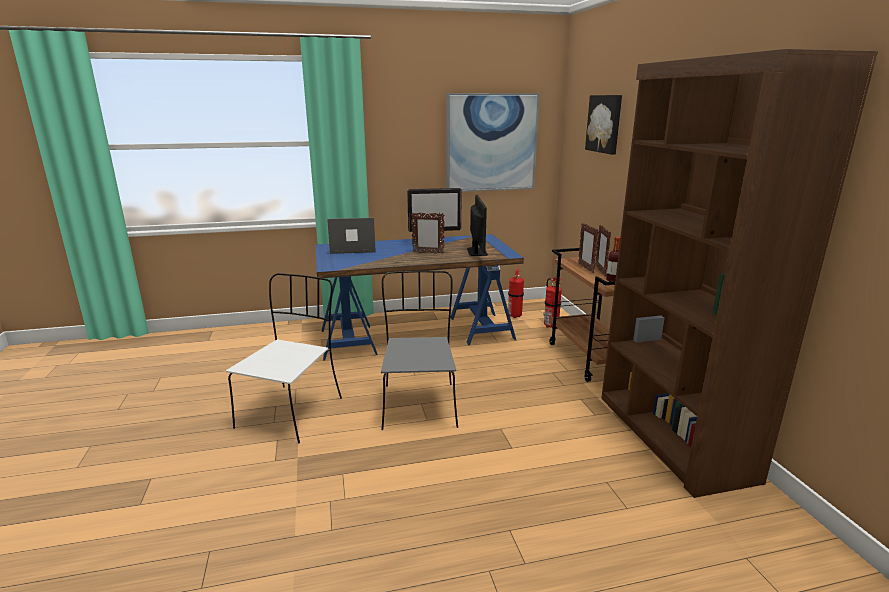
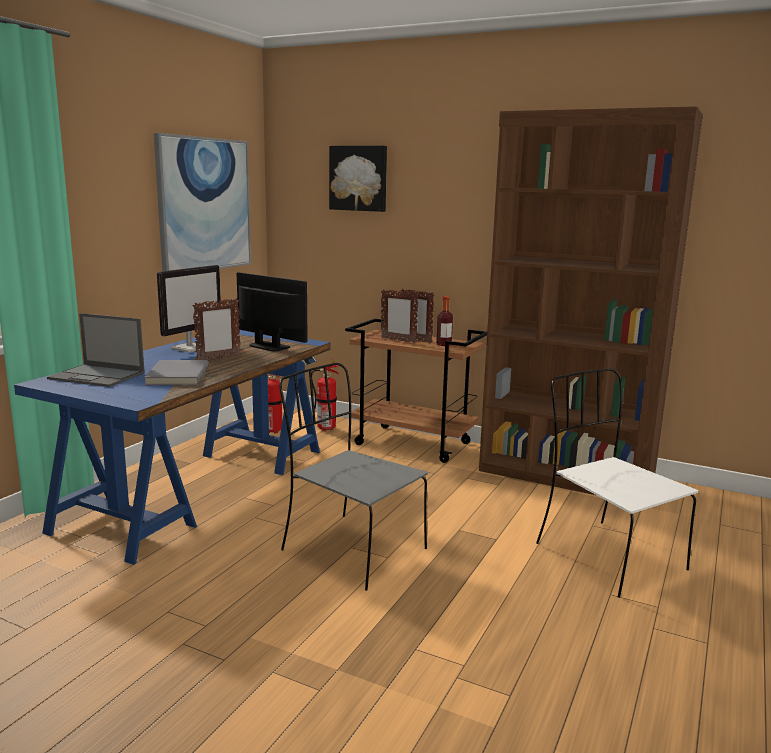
camera: 50 degrees left, 5 degrees down
white chair [226,273,342,443] -> white chair moved to [536,368,698,598]
laptop [327,218,376,254] -> laptop turned 105 degrees counterclockwise [47,313,145,387]
none -> grey book [144,360,209,385]

